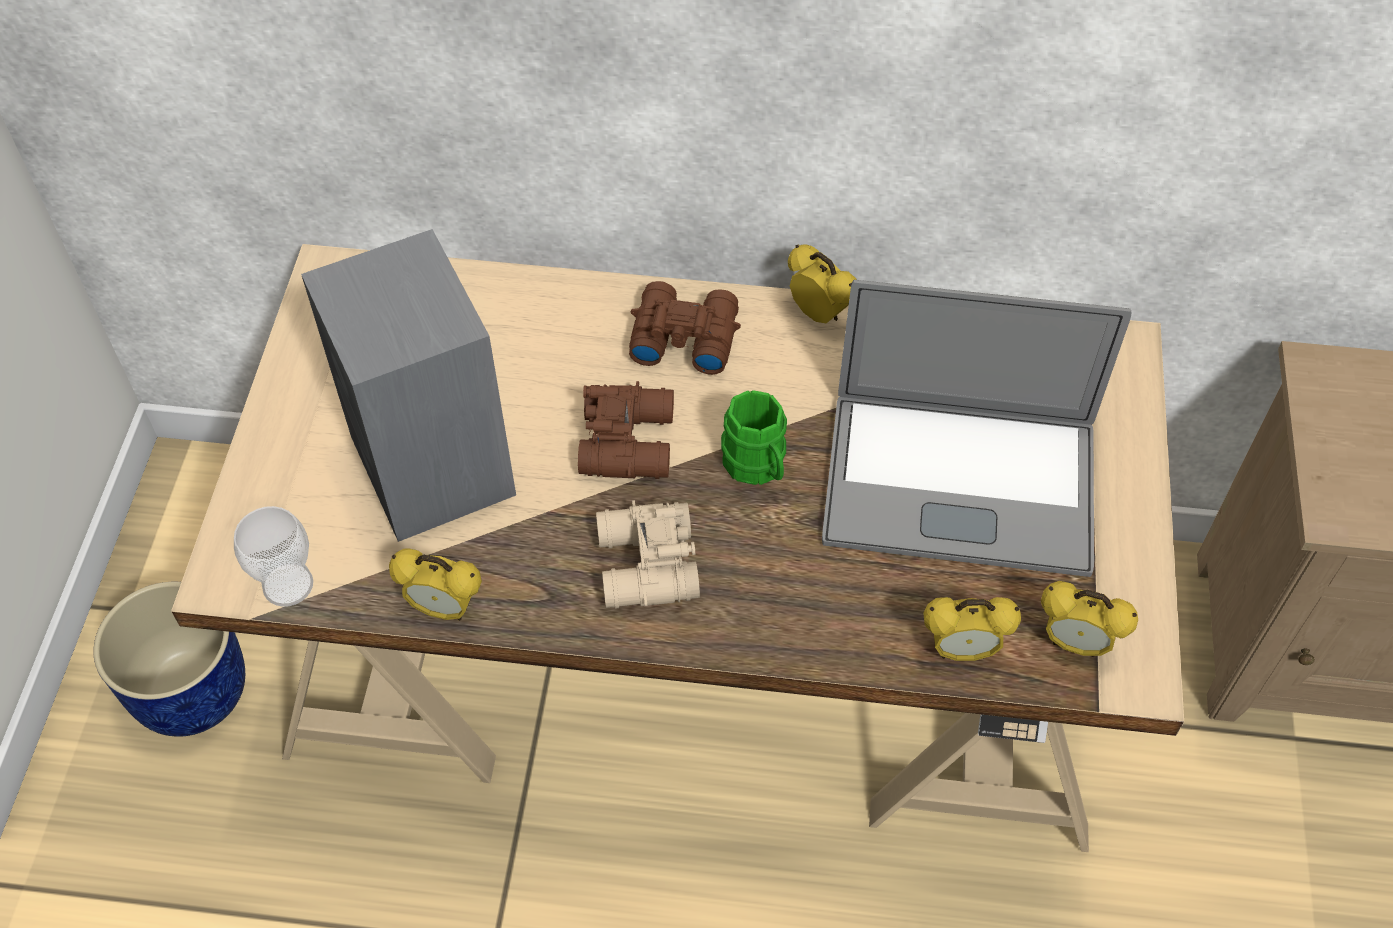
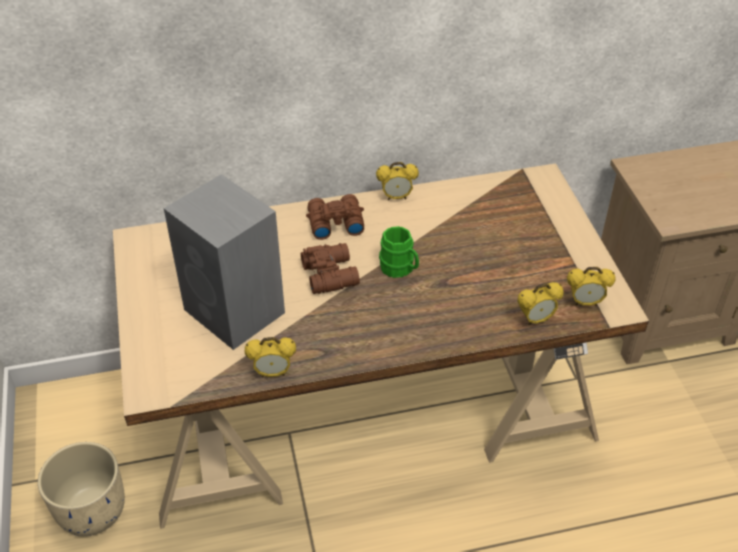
camera: 20 degrees left, 10 degrees down
blue planter [93,582,245,736] -> beige planter [38,442,125,536]
cup [234,506,313,607] -> none
beige binoculars [596,500,700,609] -> none
alarm clock [788,244,857,323] -> alarm clock turned 150 degrees clockwise [376,162,419,200]
laptop [822,280,1131,577] -> none

